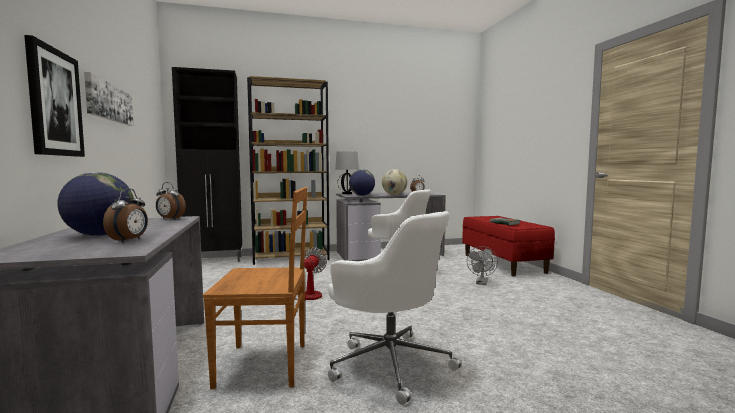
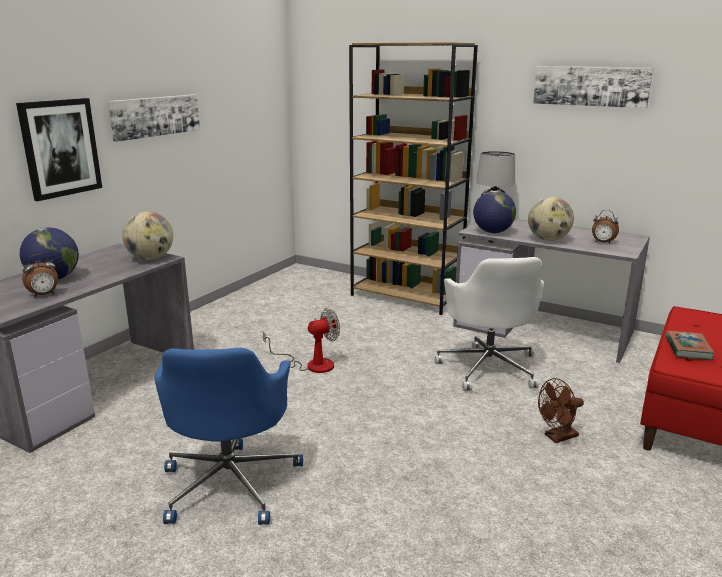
camera: 45 degrees right, 15 degrees up
alarm clock [156,182,186,220] -> globe [122,211,173,260]
black cabinet [172,67,242,262] -> none
brown chair [203,187,307,389] -> none
white office chair [328,211,462,405] -> blue office chair [154,348,303,525]
grey fan [467,246,498,285] -> brown fan [538,378,584,443]
none -> picture [533,66,653,108]

